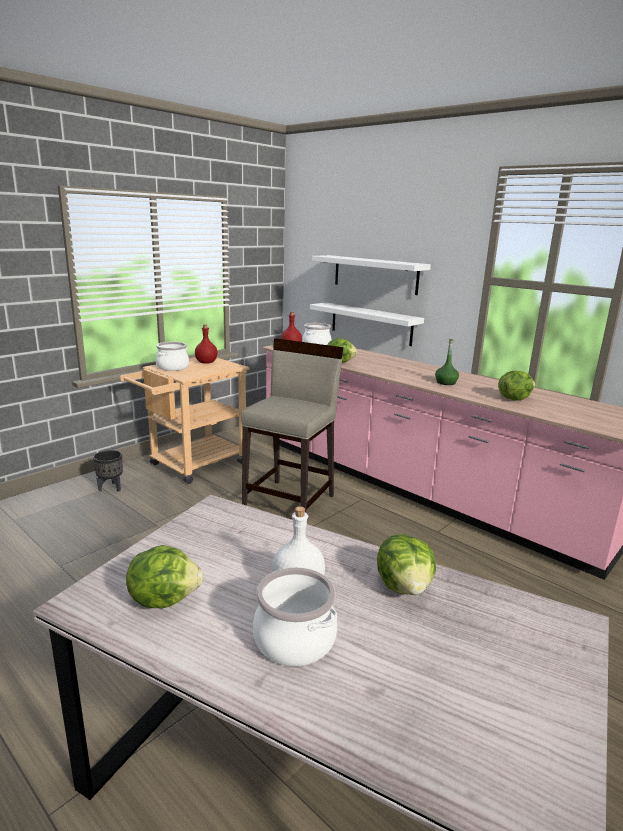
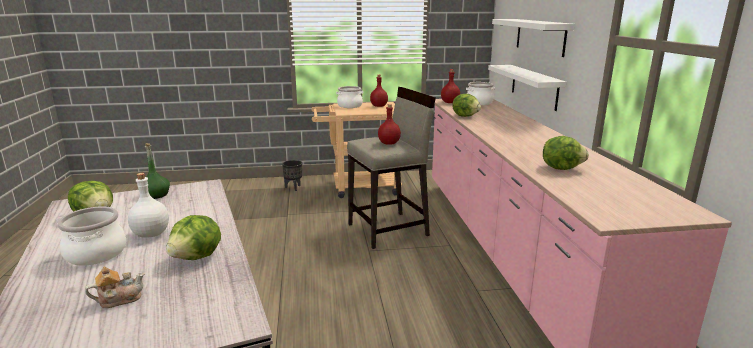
camera: 40 degrees right, 0 degrees up
green bottle [435,339,459,385] -> green bottle moved to [145,143,170,199]
none -> teapot [85,267,144,308]
none -> red bottle [378,104,401,145]

